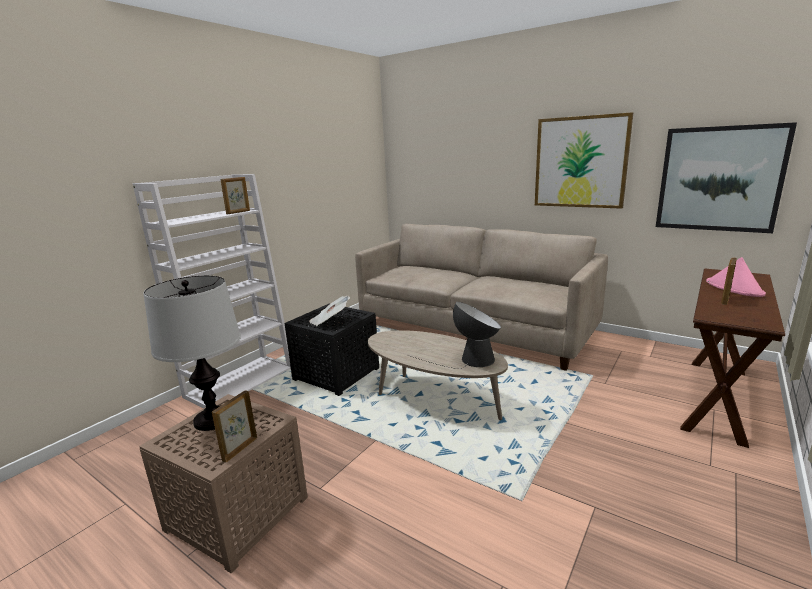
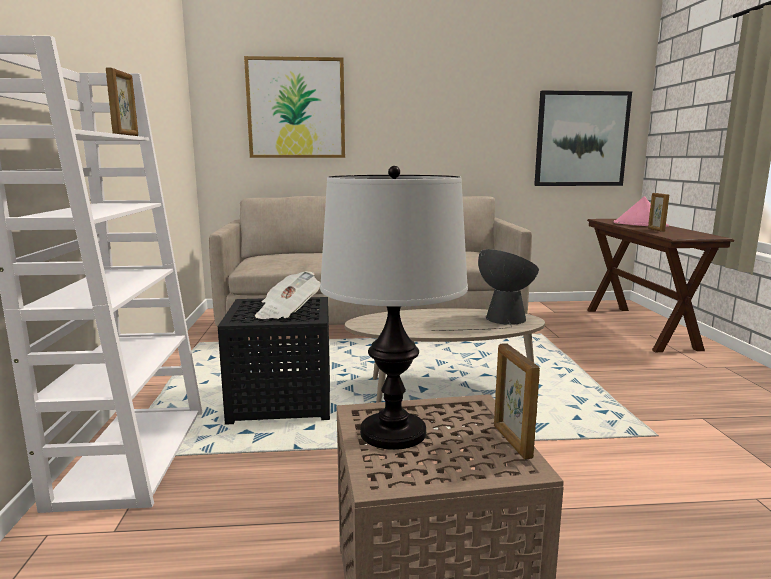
camera: 40 degrees left, 5 degrees down
picture [535,112,633,209] -> picture moved to [244,56,345,158]

